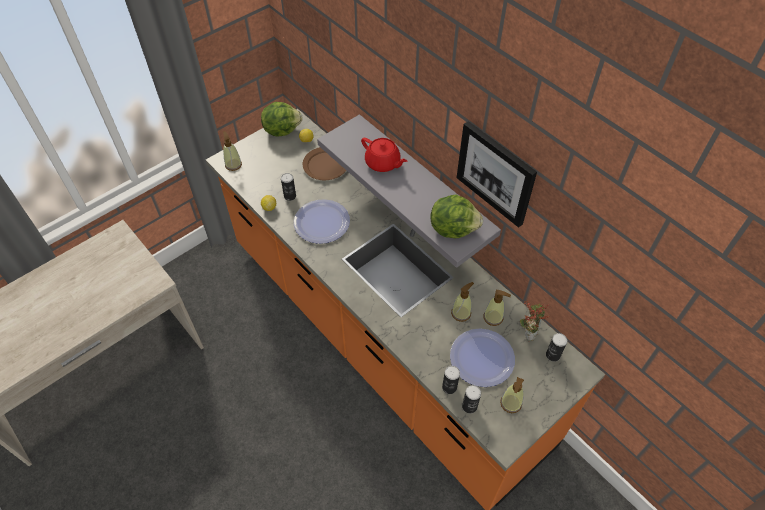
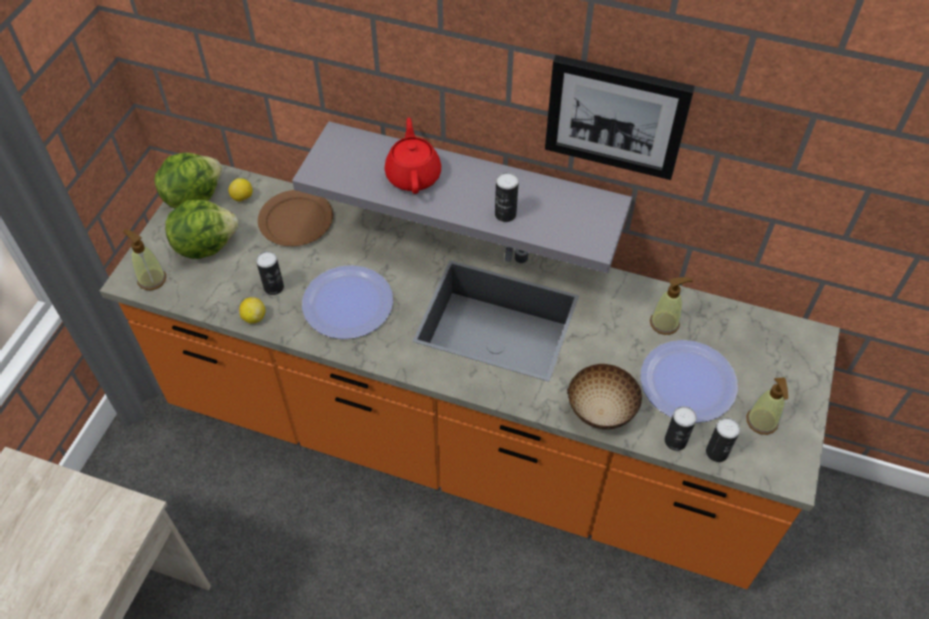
camera: 30 degrees left, 0 degrees up
red teapot [361,138,407,172] -> red teapot turned 105 degrees counterclockwise [385,117,441,194]
lettuce [431,195,483,238] -> lettuce moved to [165,200,238,259]
soap dispenser [451,282,474,322] -> none
potted plant [520,301,550,341] -> none
can [546,333,567,362] -> can moved to [495,172,519,222]
none -> bowl [567,364,642,430]

